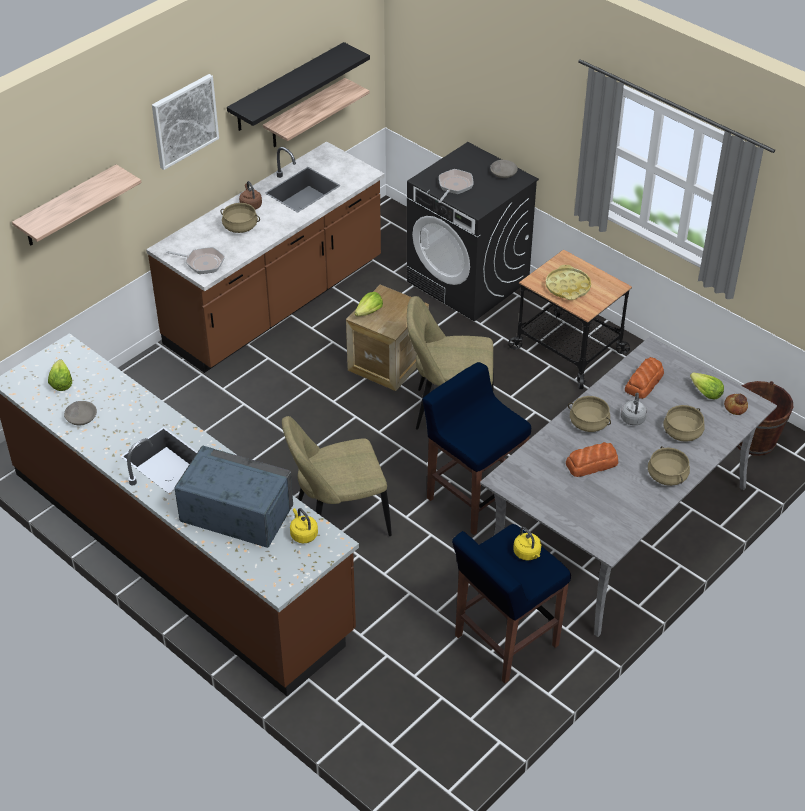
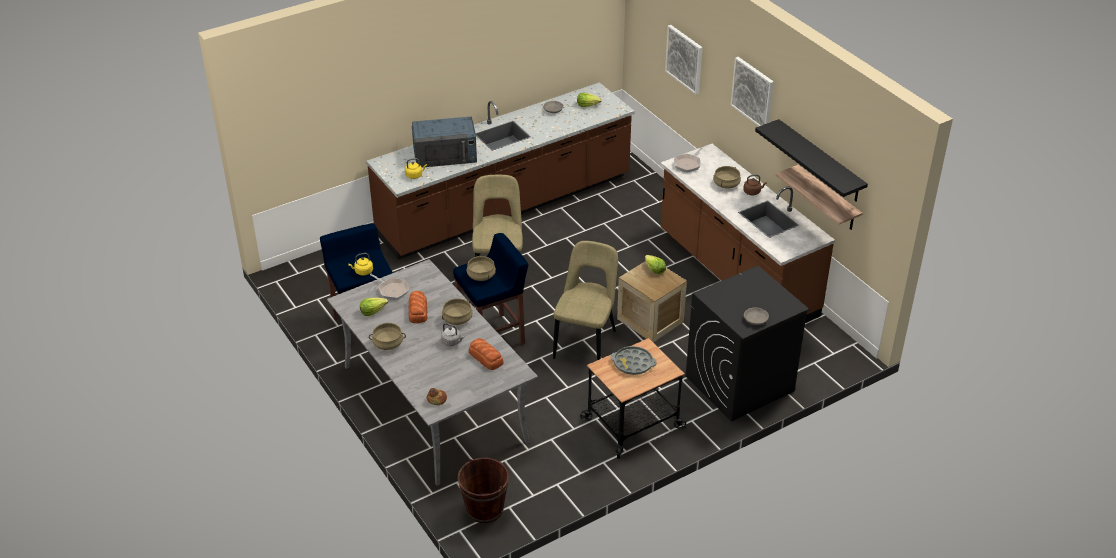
camera: 105 degrees right, 5 degrees down
shelf [12,164,142,246] -> picture [665,25,703,95]
blue microwave [174,446,293,548] -> blue microwave turned 45 degrees clockwise [412,116,477,168]
frying pan [438,169,474,203] -> frying pan moved to [370,274,410,300]
yellow tray [546,265,591,300] -> grey tray [610,346,656,375]
beige cooking pot [664,405,705,442] -> beige cooking pot moved to [467,256,496,281]
lettuce [690,372,724,400] -> lettuce moved to [360,298,388,316]

